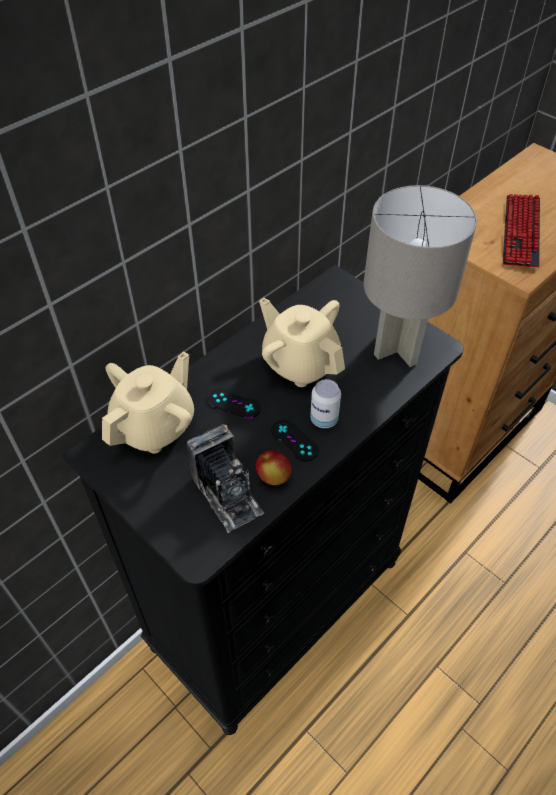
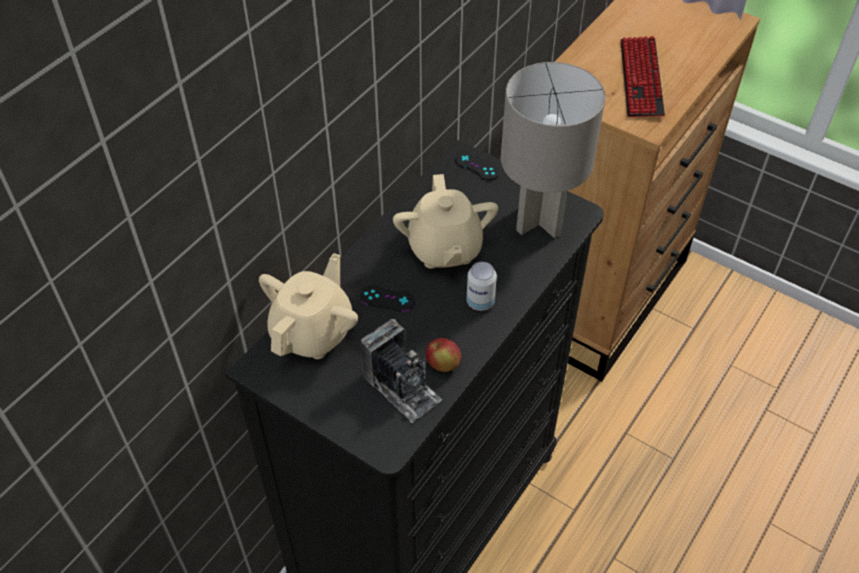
camera: 10 degrees left, 0 degrees up
beige teapot [259,298,345,387] -> beige teapot turned 135 degrees counterclockwise [393,174,498,269]
black game controller [271,420,319,462] -> black game controller moved to [455,151,500,180]

